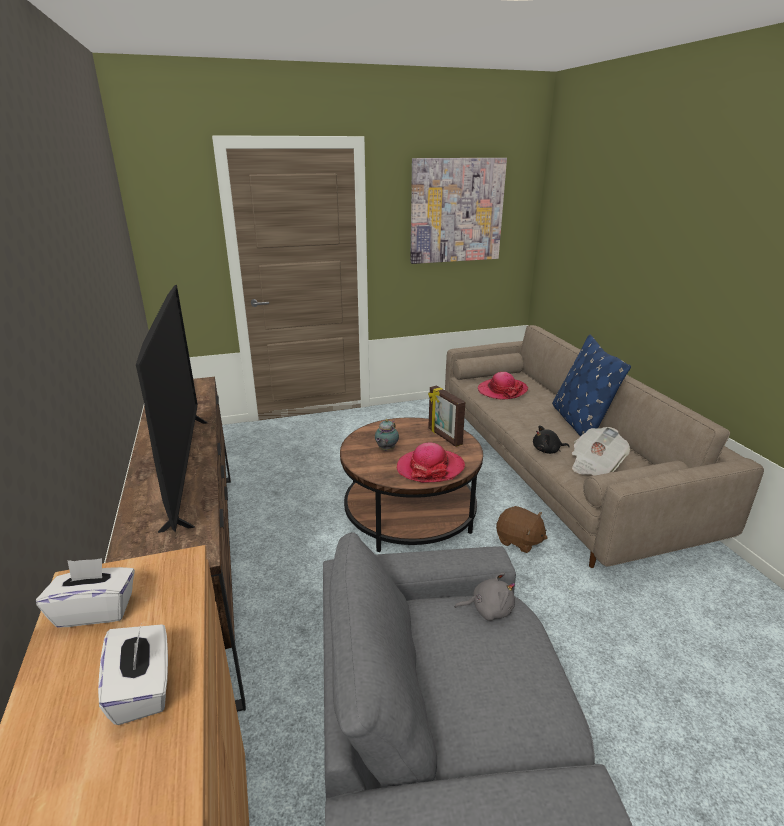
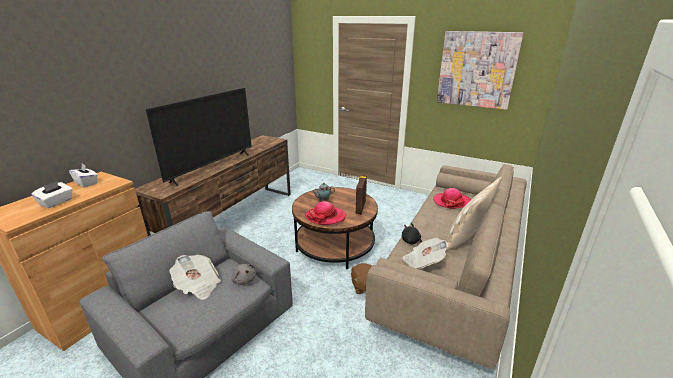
camera: 45 degrees right, 0 degrees up
blue pillow [552,335,631,436] -> beige pillow [446,177,502,251]
none -> newspaper [169,255,221,300]

